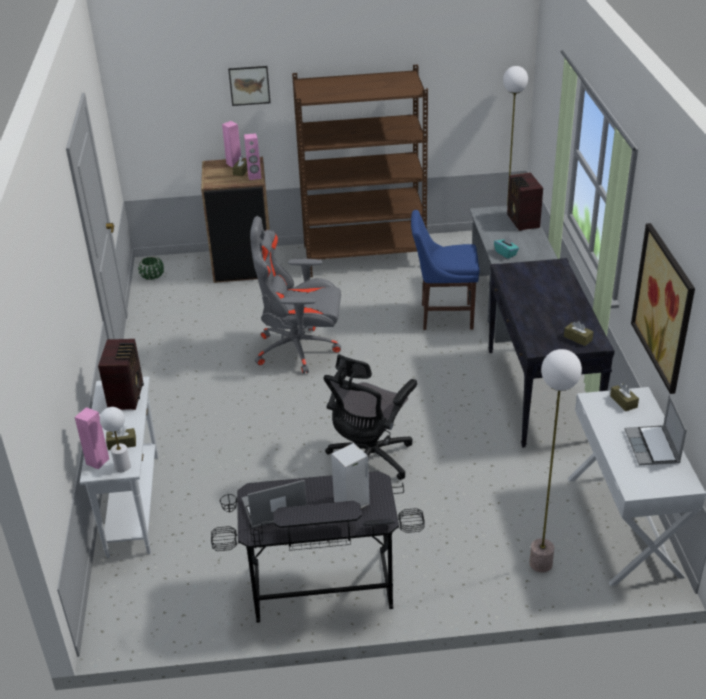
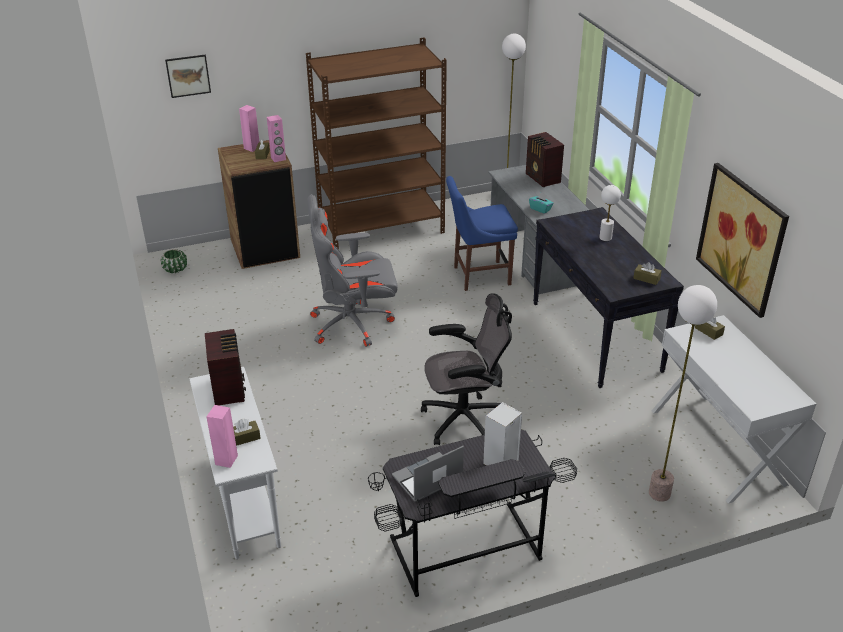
camera: 15 degrees left, 0 degrees up
white table lamp [100,407,131,472] -> white table lamp moved to [599,185,621,241]
picture [228,66,271,106] -> picture moved to [165,55,211,98]
office chair [324,354,417,480] -> office chair turned 120 degrees counterclockwise [421,293,512,445]
laptop [625,395,687,465] -> none

